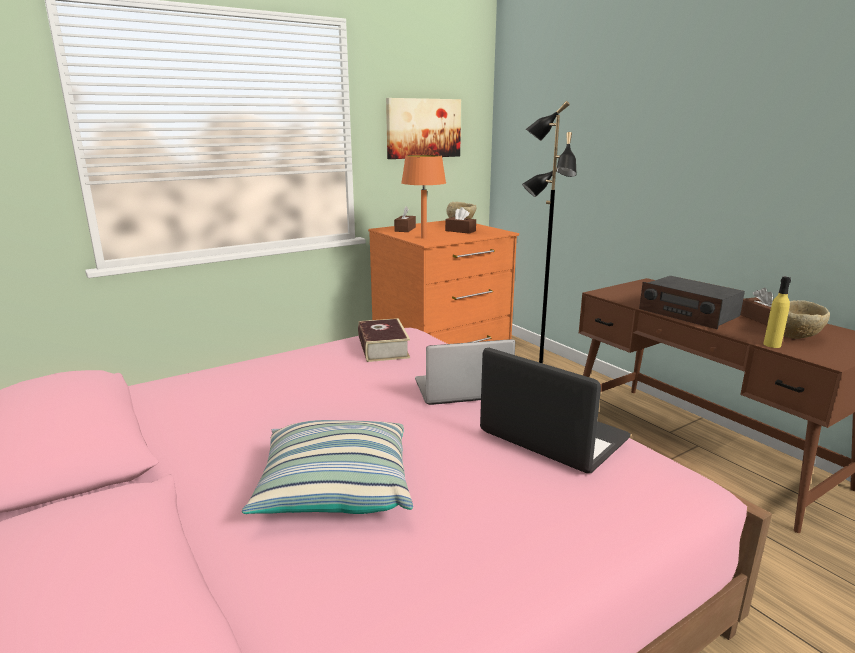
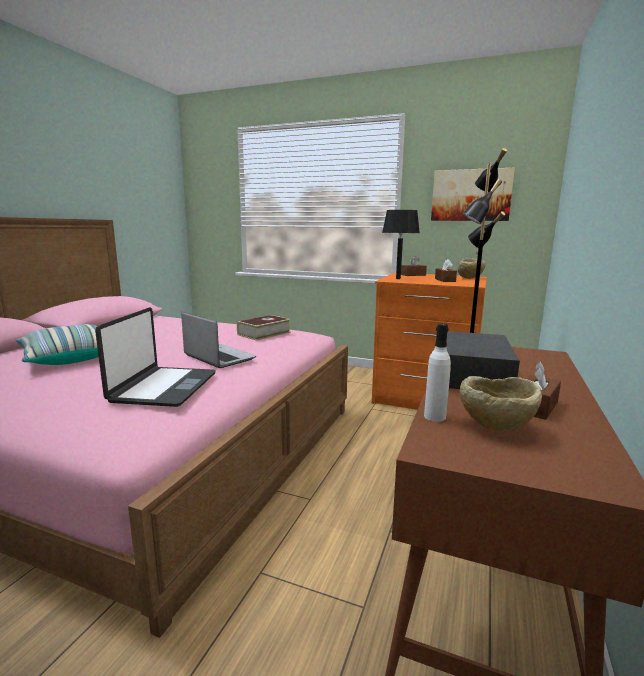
camera: 55 degrees right, 5 degrees down
orange table lamp [401,155,446,239] -> black table lamp [382,210,420,279]
yellow bottle [763,277,791,348] -> white bottle [424,323,451,422]

